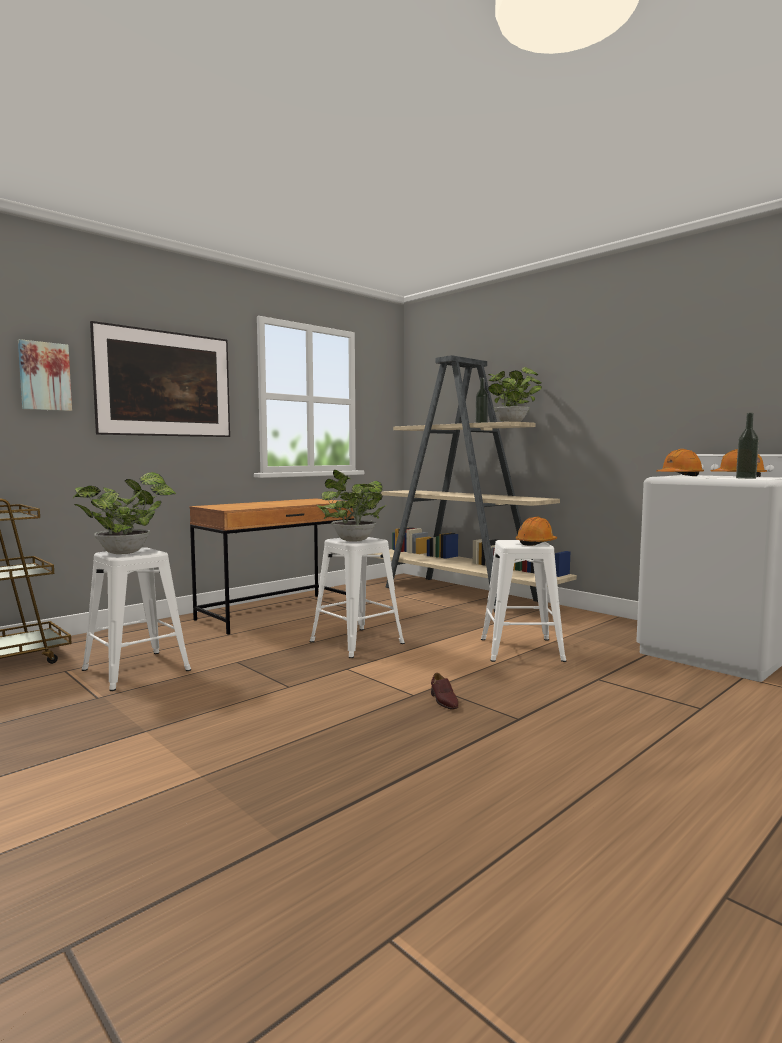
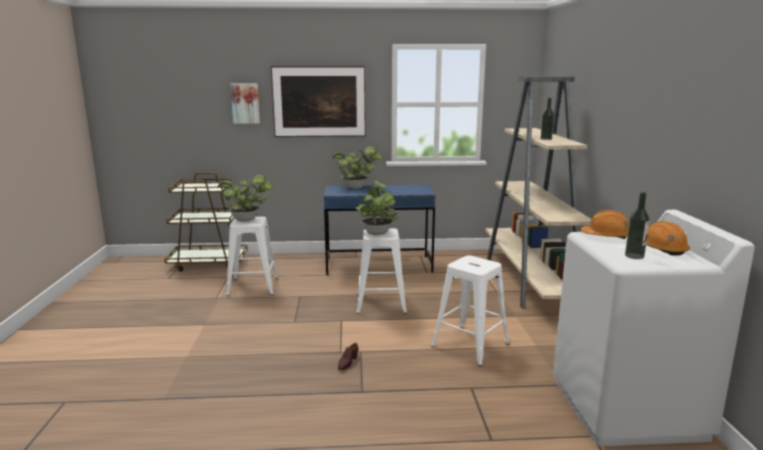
camera: 40 degrees right, 10 degrees up
brown desk [189,498,354,635] -> blue desk [324,184,436,275]
potted plant [488,367,542,422] -> potted plant moved to [332,146,382,189]
orange hard hat [516,517,557,546] -> none

